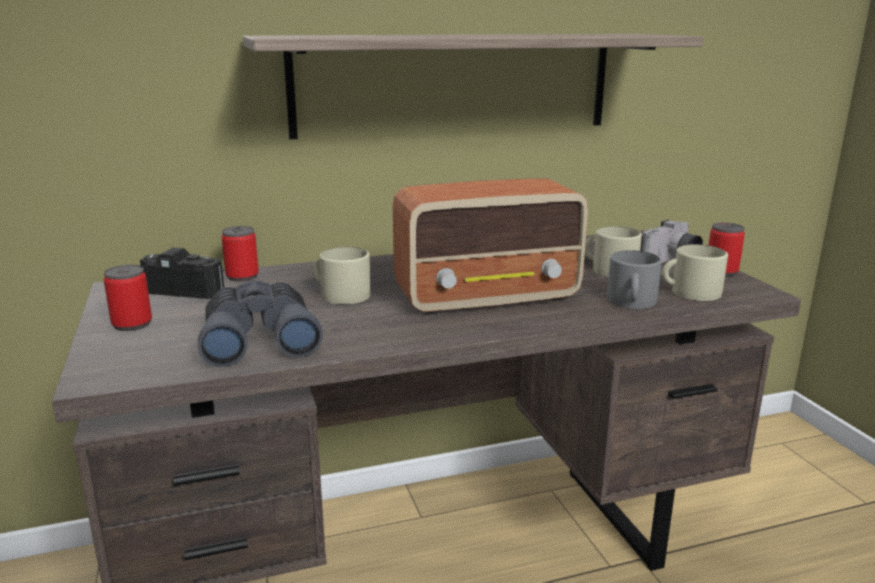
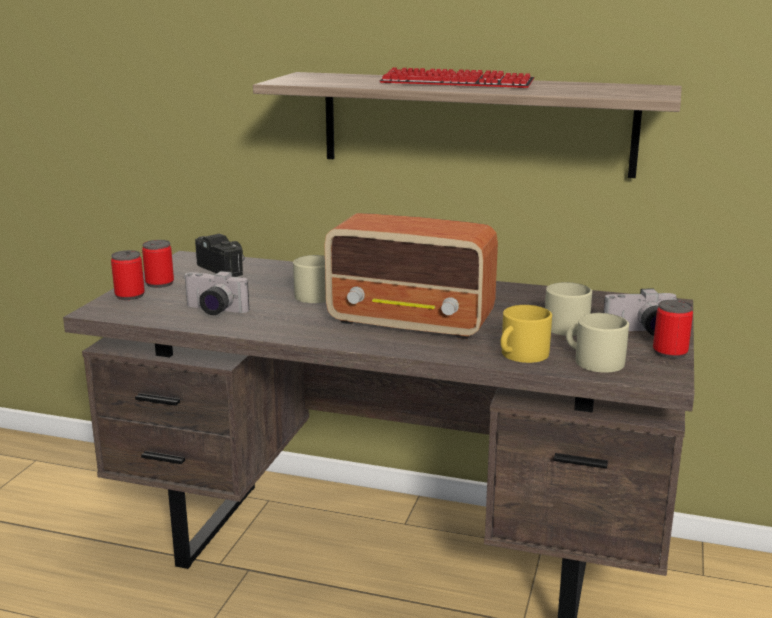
camera: 35 degrees right, 0 degrees up
grey binoculars [198,281,323,367] -> camera [183,271,249,315]
can [222,226,259,281] -> can moved to [111,250,145,300]
grey mug [607,250,662,309] -> yellow mug [500,305,552,363]
none -> keyboard [379,67,534,88]

